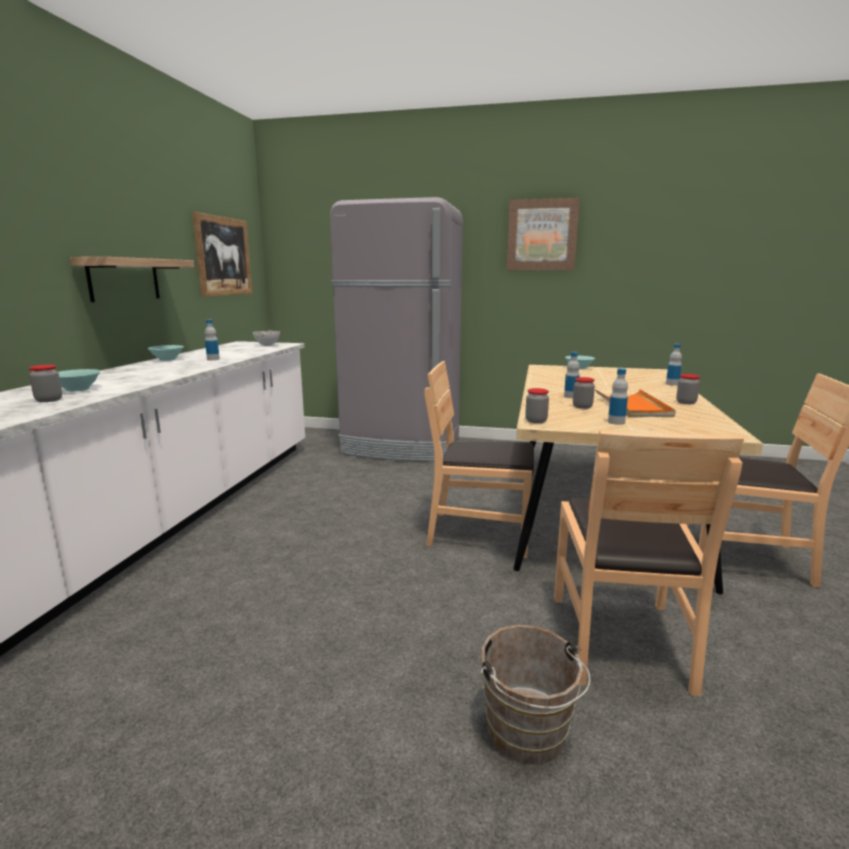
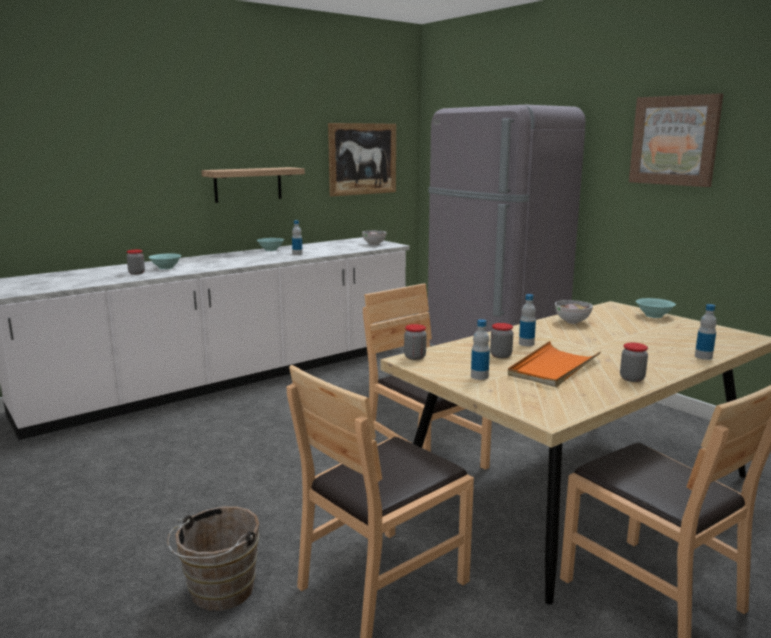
camera: 40 degrees right, 0 degrees up
none -> bowl [555,300,593,324]

